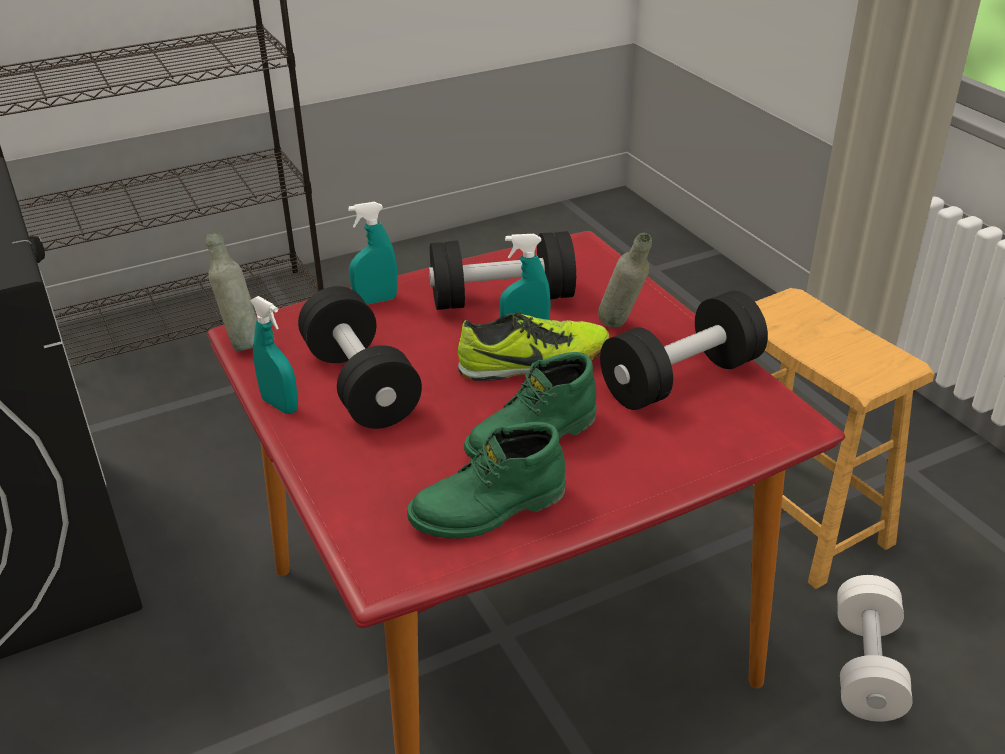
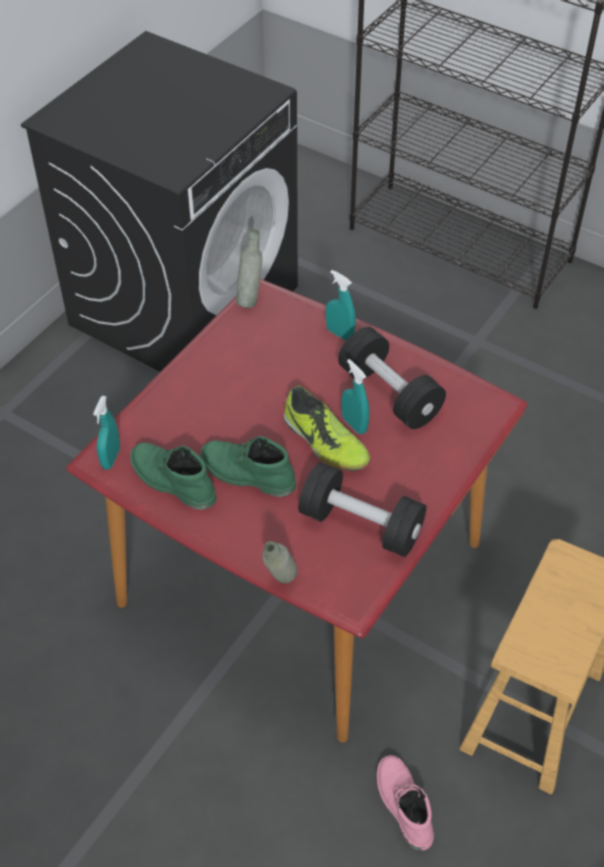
camera: 60 degrees right, 15 degrees up
turquoise spray bottle [250,296,298,414] -> turquoise spray bottle moved to [93,396,120,470]
black dumbbell [298,286,422,429] -> none
grey bottle [598,233,652,328] -> grey bottle moved to [262,541,298,583]
white dumbbell [837,575,913,722] -> pink boot [377,755,434,851]

